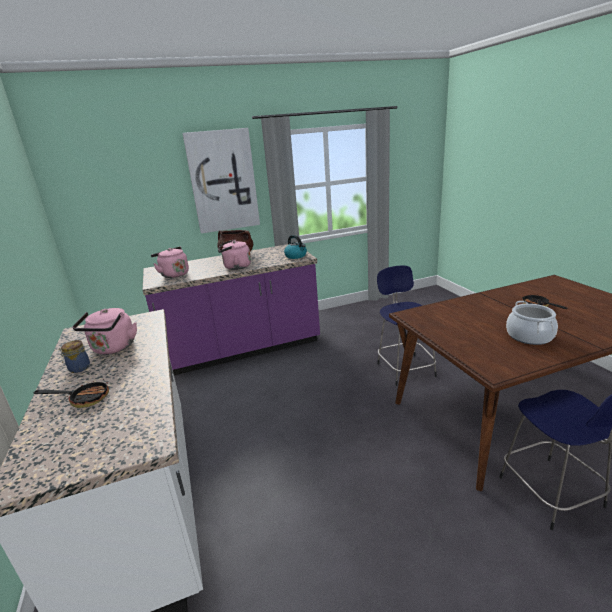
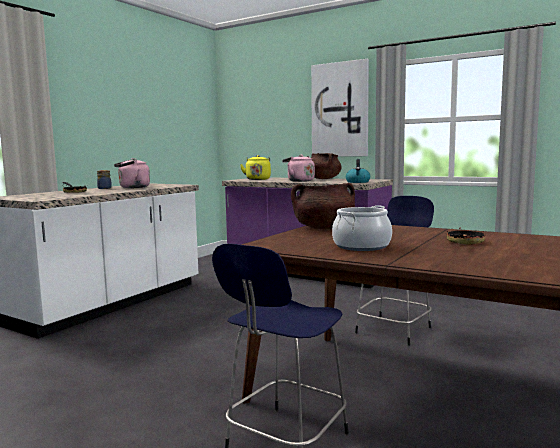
camera: 50 degrees right, 15 degrees down
pink kettle [151,247,189,278] -> yellow kettle [240,155,271,180]
none -> brown cooking pot [291,183,355,229]

